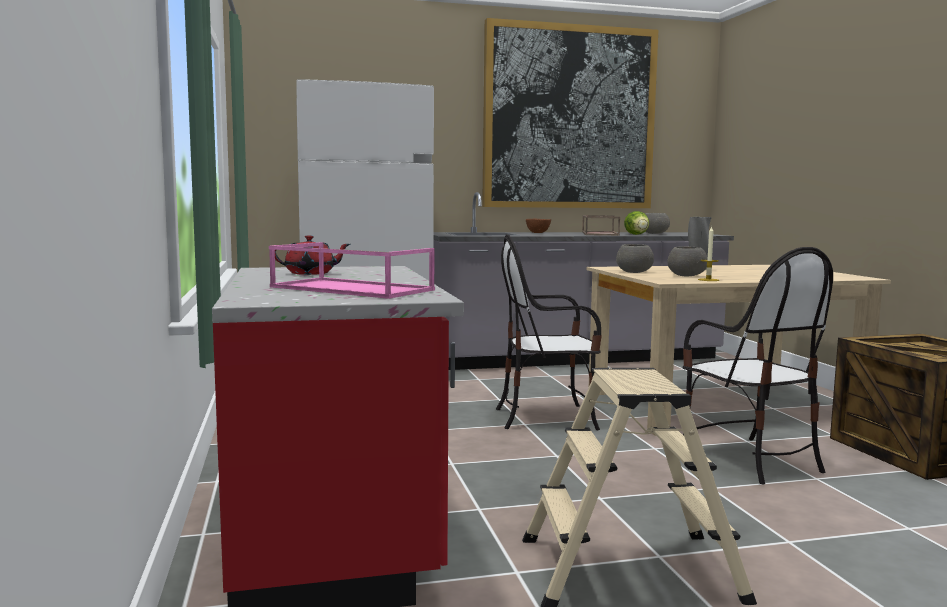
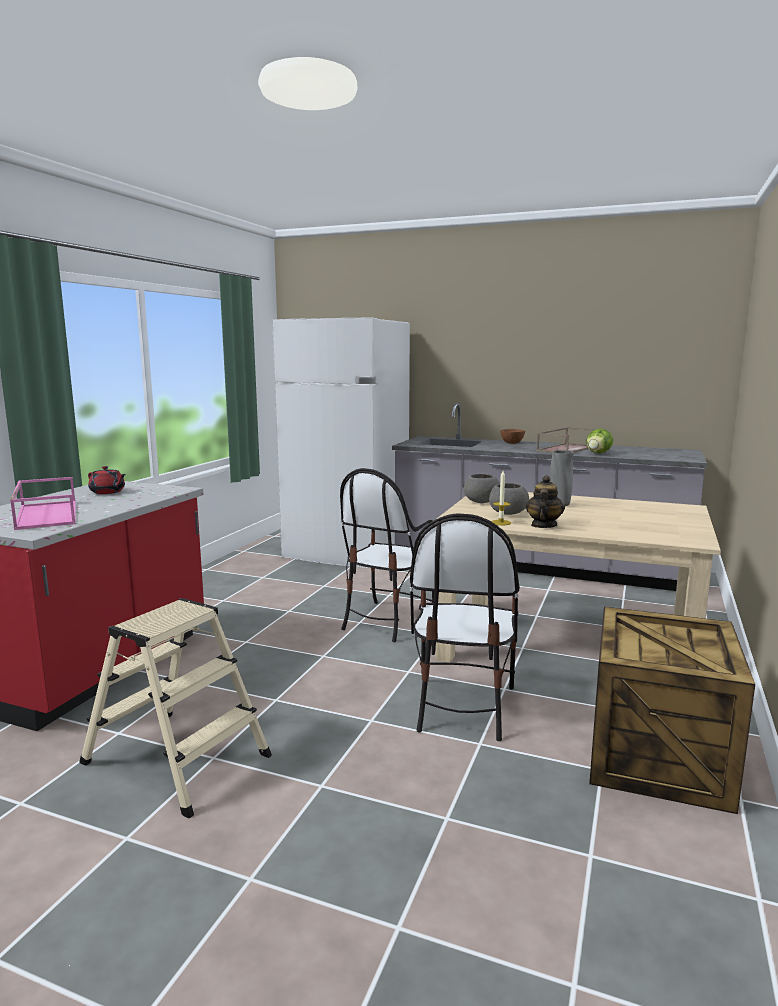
camera: 35 degrees right, 5 degrees up
picture [482,18,658,208] -> none
chair [496,234,602,430] -> chair turned 90 degrees counterclockwise [340,468,434,642]
grey bowl [645,213,670,234] -> none
none -> teapot [526,475,565,528]

